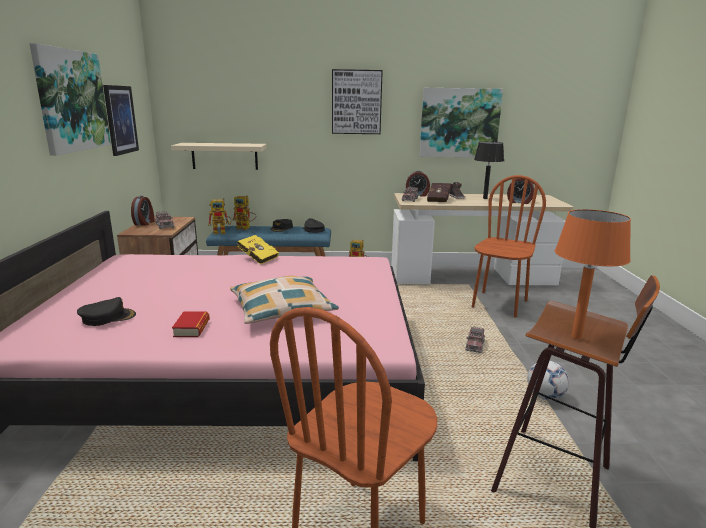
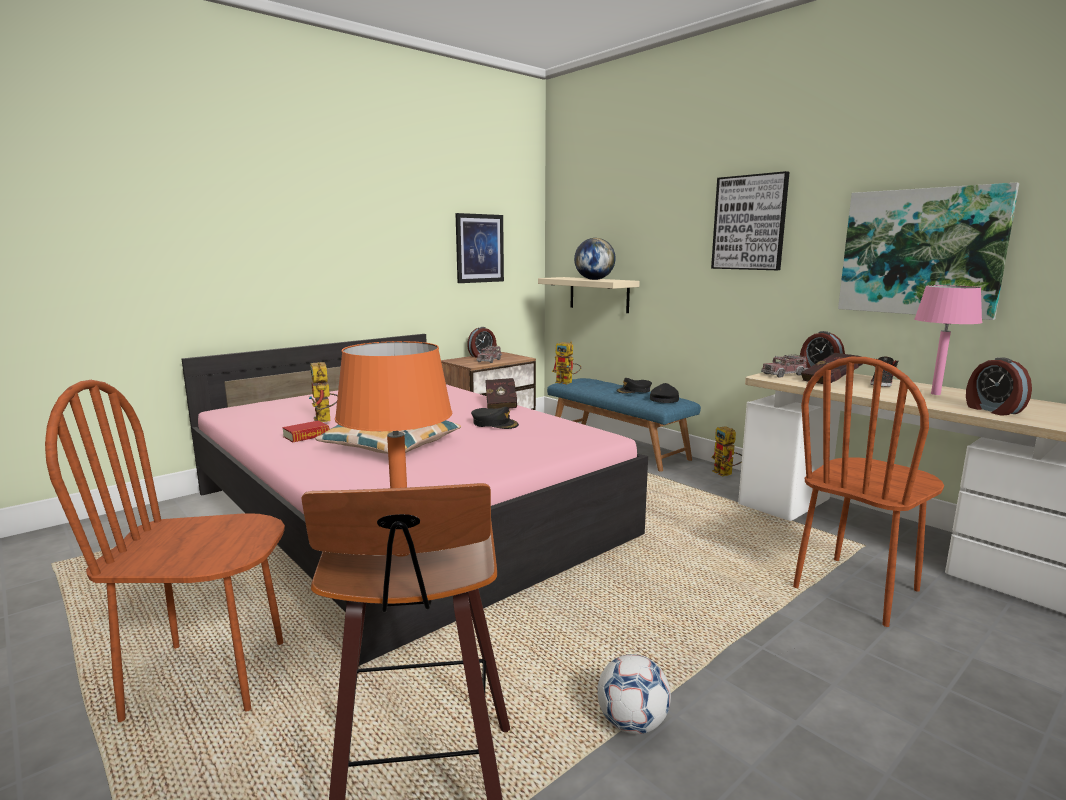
camera: 50 degrees right, 5 degrees down
picture [29,43,111,156] -> none
black cap [77,297,136,326] -> black cap moved to [471,407,519,429]
toy robot [233,195,256,230] -> toy robot moved to [308,362,338,422]
yellow book [237,235,279,265] -> red book [485,378,517,409]
toy truck [465,326,485,353] -> none
brown chair [472,175,546,317] -> brown chair turned 150 degrees clockwise [793,357,944,627]
black table lamp [474,142,504,199] -> pink table lamp [914,285,982,395]
none -> globe [574,238,615,280]

